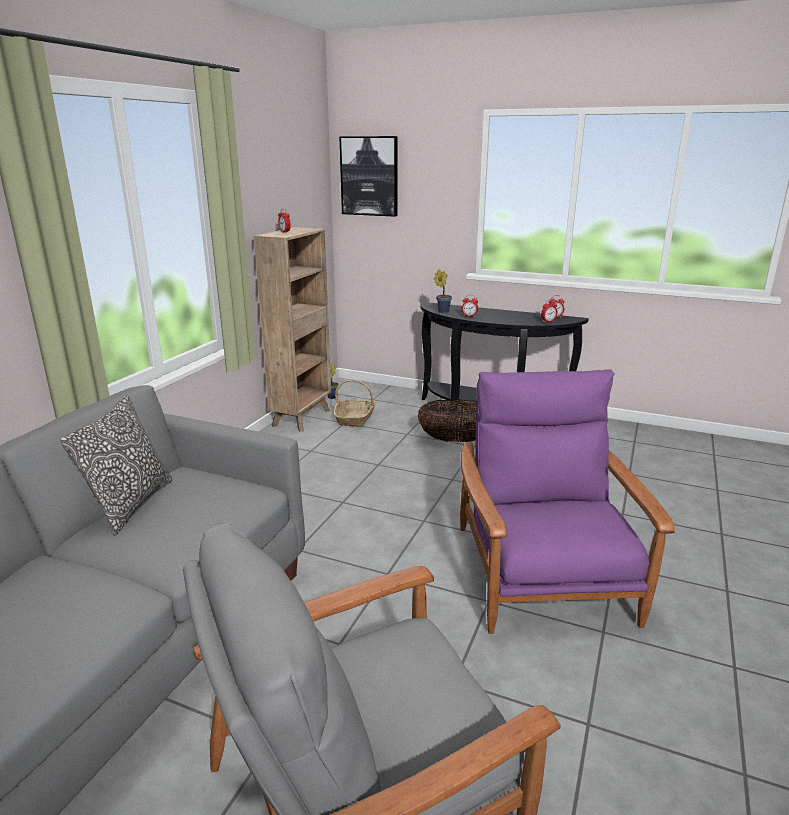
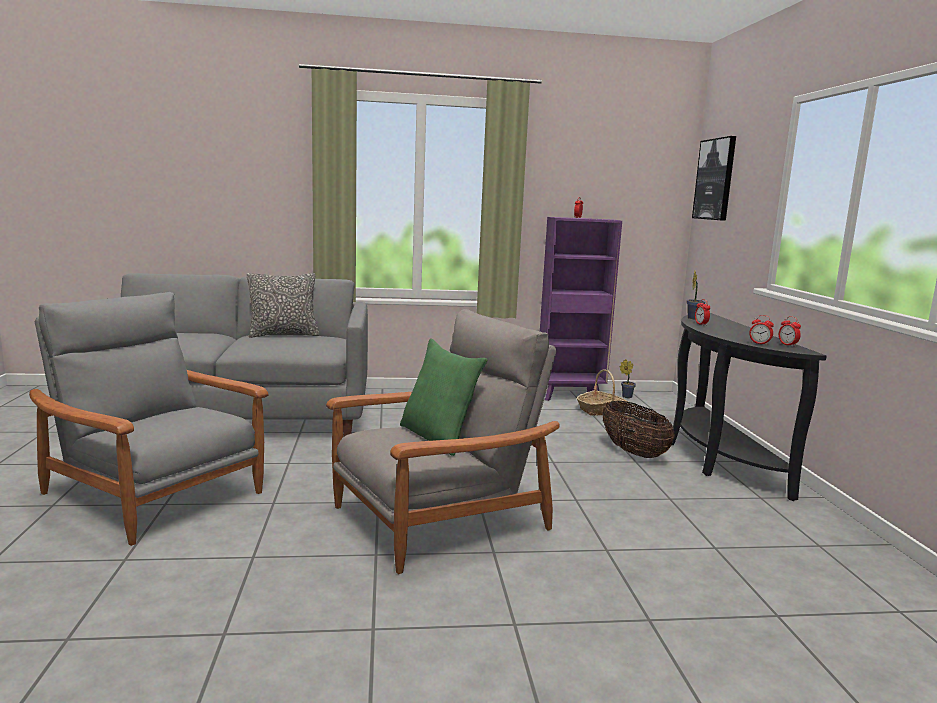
camera: 60 degrees right, 10 degrees down
brown bookcase [254,227,331,432] -> purple bookcase [540,217,622,401]
purple armchair [460,369,675,634] -> grey armchair [326,309,560,574]
none -> green pillow [400,339,487,456]

